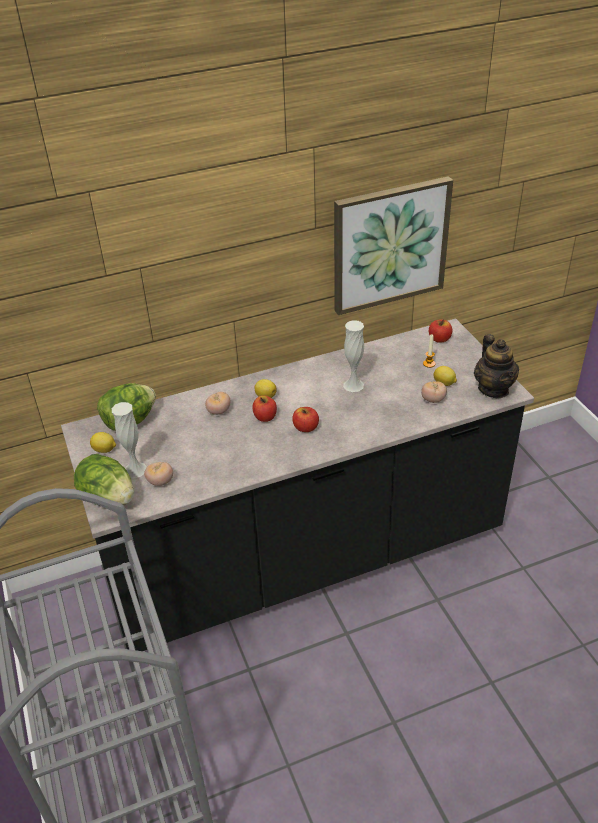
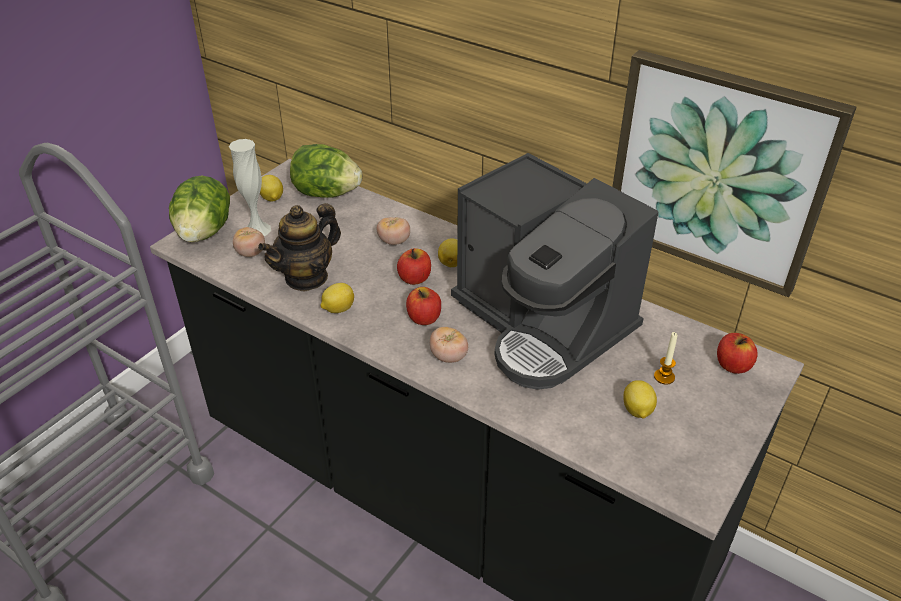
camera: 55 degrees right, 0 degrees up
white vase [343,320,364,392] -> coffee machine [451,153,658,390]
tomato [421,381,447,403] -> tomato moved to [430,327,468,363]
teapot [474,334,519,398] -> teapot moved to [258,203,341,292]
none -> lemon [320,283,354,313]

